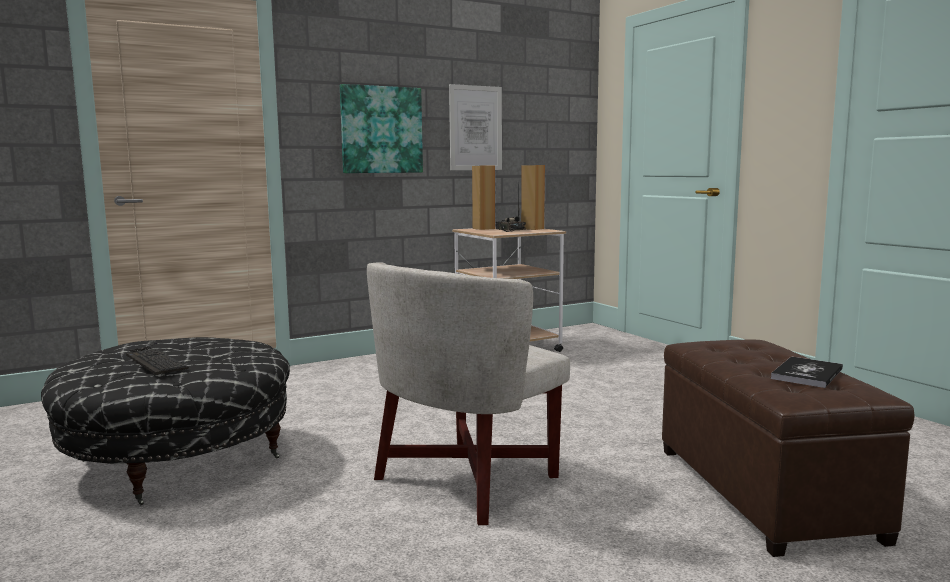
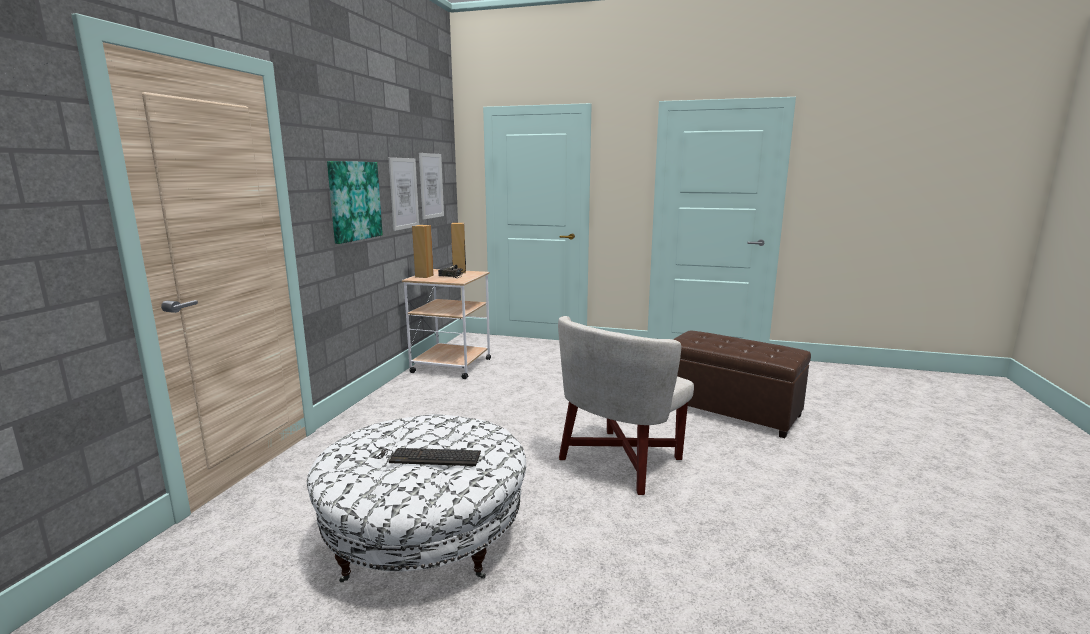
camera: 45 degrees left, 5 degrees up
black ottoman [41,337,290,505] -> white ottoman [307,414,526,583]
white armchair [367,262,570,525] -> white armchair turned 45 degrees clockwise [558,316,694,495]
book [771,357,843,388] -> none
none -> picture [419,153,444,220]

